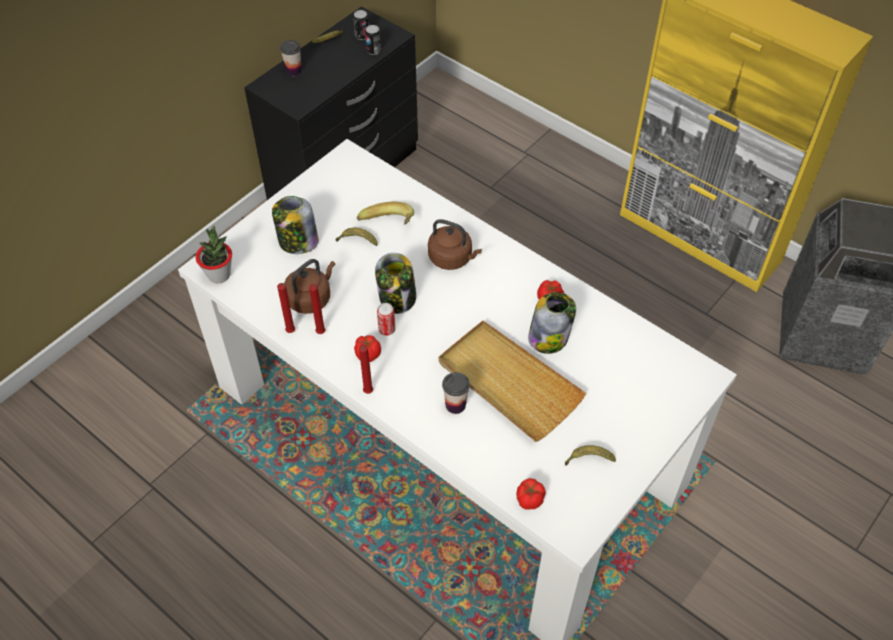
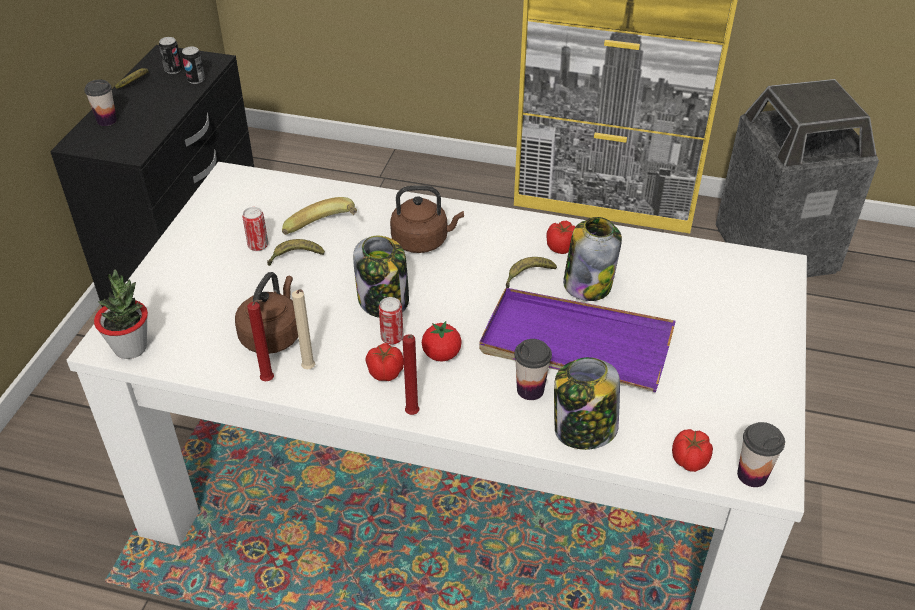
camera: 25 degrees left, 10 degrees down
jar [272,196,319,254] -> jar moved to [554,357,620,450]
red candle [309,284,326,334] -> beige candle [292,289,315,369]
beige tray [439,321,586,442] -> purple tray [479,288,676,392]
banana [565,445,616,466] -> banana moved to [506,257,557,288]
none -> can [242,207,268,251]
none -> tomato [422,321,462,361]
none -> cup [737,422,785,487]

